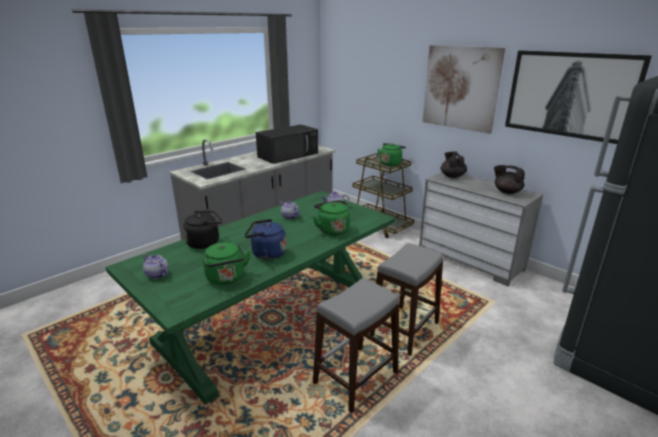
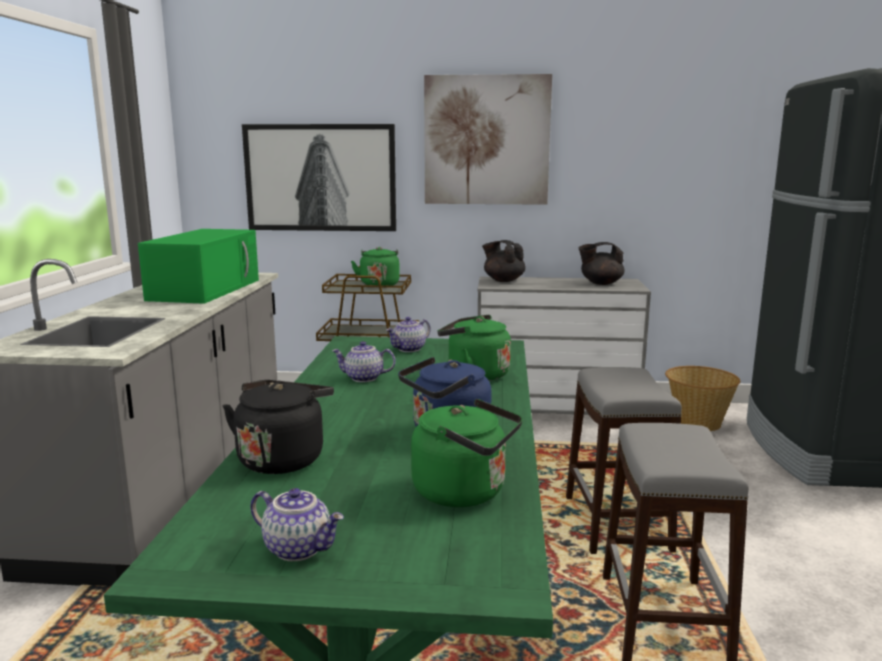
camera: 40 degrees left, 10 degrees down
teapot [143,254,168,279] -> teapot turned 150 degrees counterclockwise [250,488,344,561]
black microwave [256,125,318,164] -> green microwave [138,229,259,304]
picture [505,50,652,144] -> picture moved to [242,124,396,231]
none -> basket [665,366,740,431]

